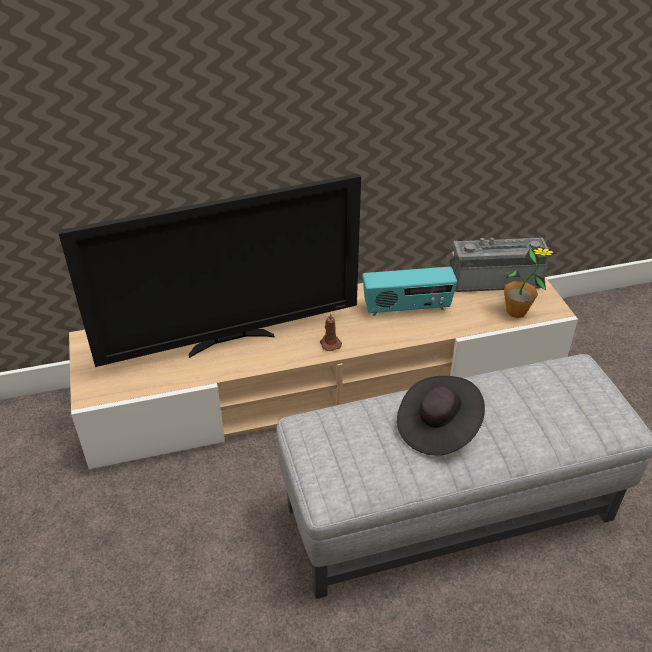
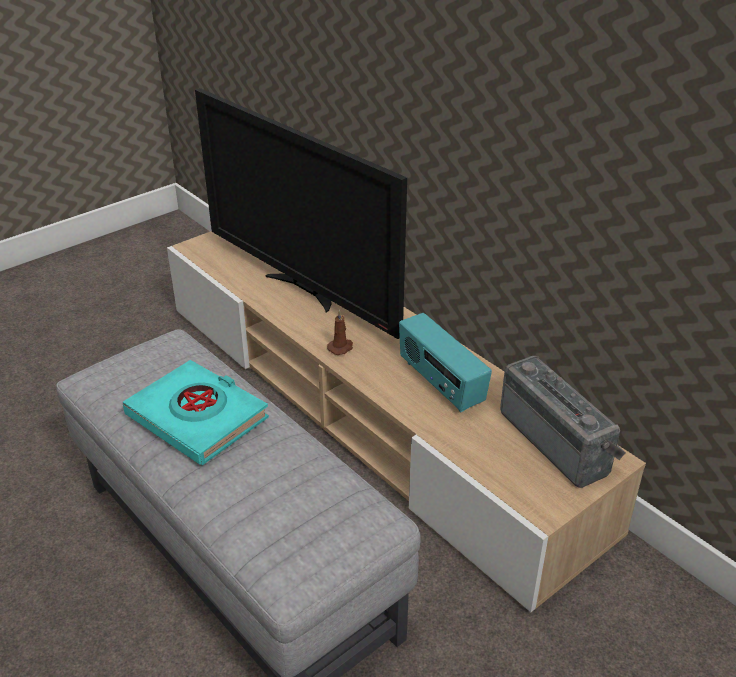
camera: 65 degrees right, 5 degrees down
black hat [397,376,485,456] -> turquoise book [123,360,269,465]
potted plant [503,247,556,318] -> none

